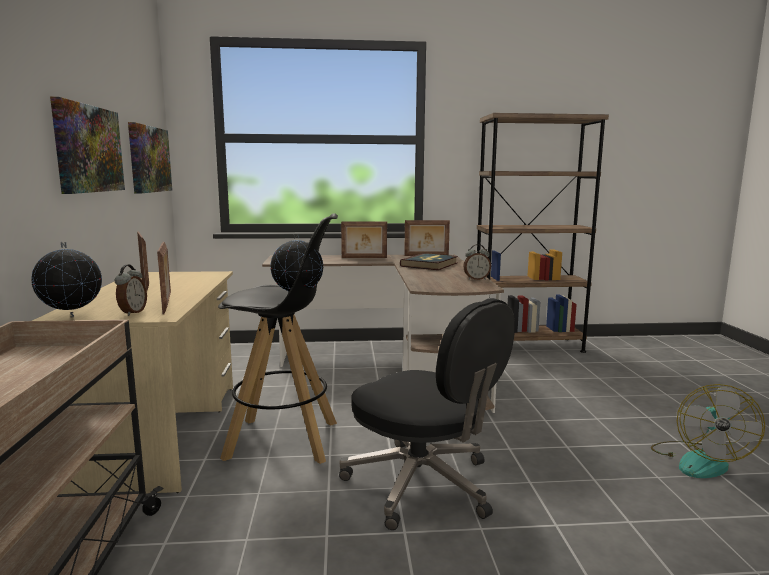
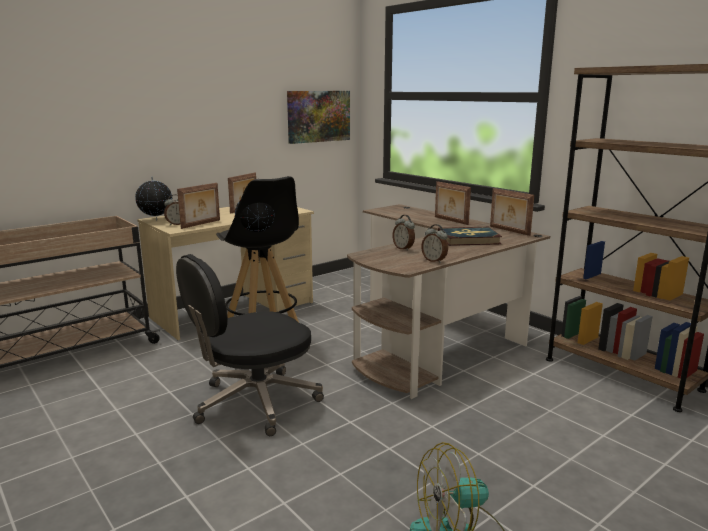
camera: 55 degrees right, 5 degrees up
picture [50,97,125,194] -> none
black office chair [339,298,515,530] -> black office chair turned 45 degrees clockwise [176,254,324,436]
none -> alarm clock [393,215,415,251]

